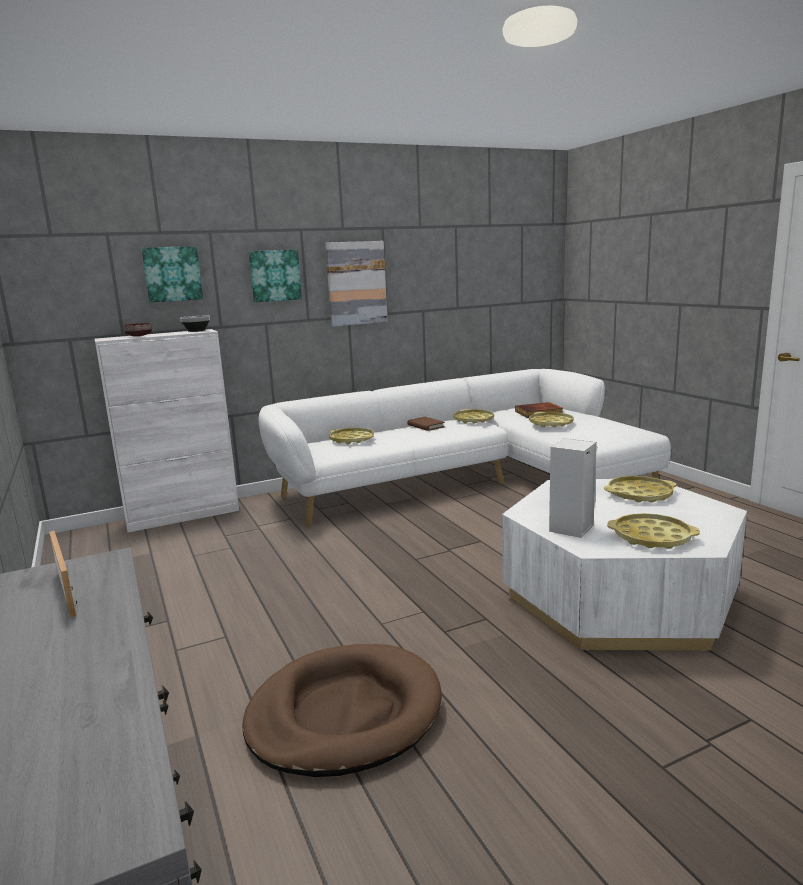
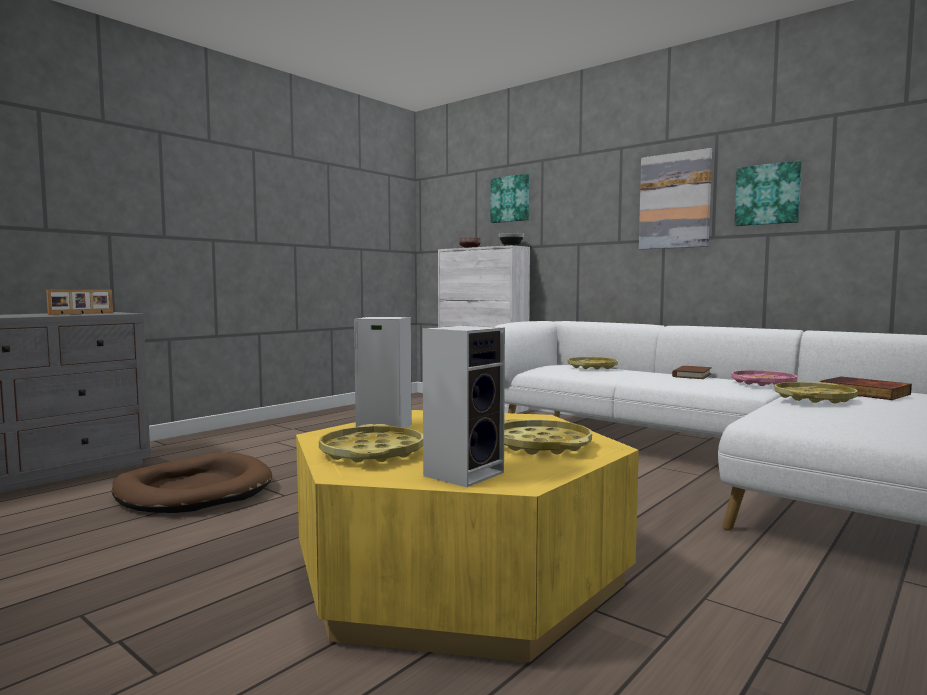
camera: 65 degrees right, 10 degrees down
picture [248,250,302,302] -> picture moved to [734,160,802,226]
yellow tray [453,409,494,424] -> pink tray [731,370,797,386]
white coffee table [502,479,747,651] -> yellow coffee table [296,410,639,662]
none -> speaker [422,326,505,487]

